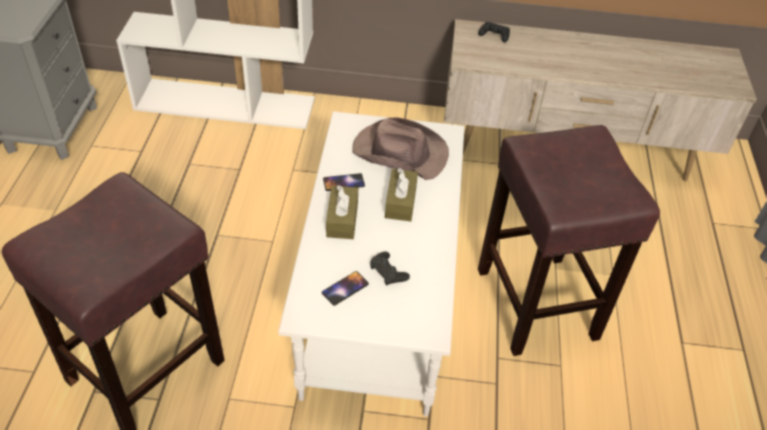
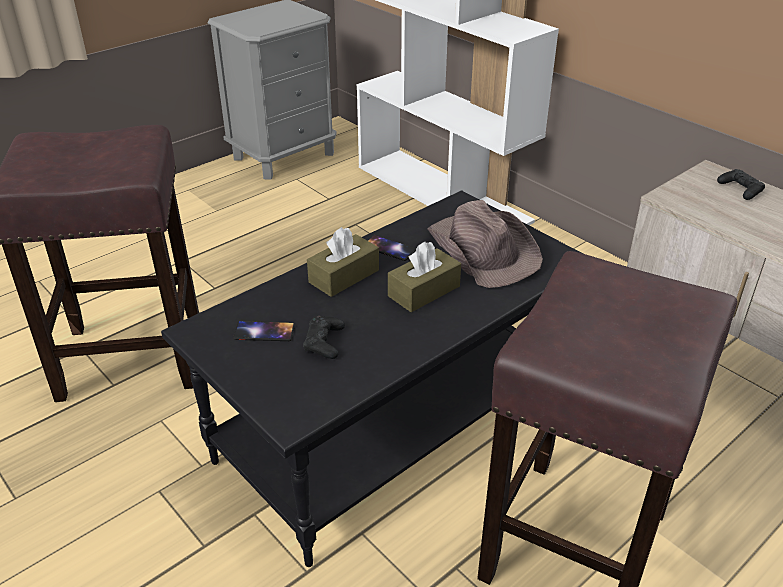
camera: 45 degrees right, 10 degrees down
white coffee table [278,111,465,417] -> black coffee table [161,190,581,567]

